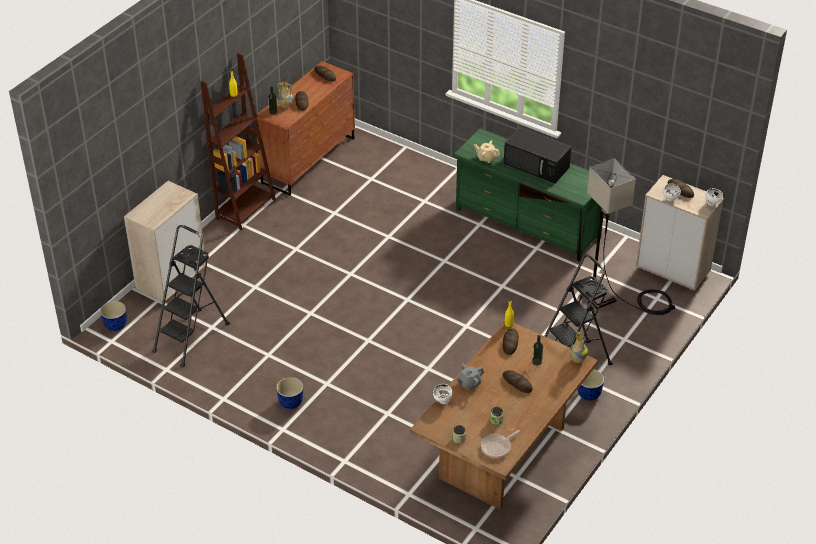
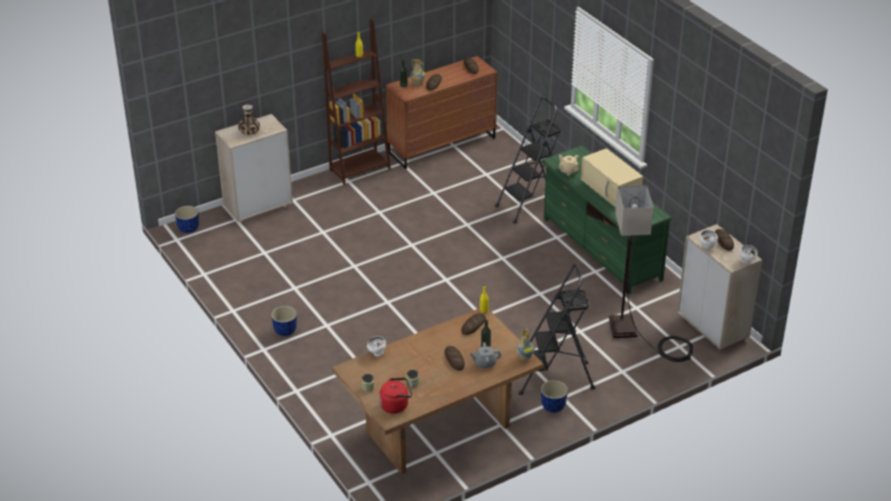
camera: 25 degrees right, 5 degrees down
step ladder [152,225,230,367] -> step ladder moved to [495,97,561,224]
grey teapot [456,363,484,390] -> grey teapot moved to [470,342,501,369]
frying pan [481,430,520,458] -> red kettle [379,378,412,414]
black microwave [504,127,572,183] -> beige microwave [581,148,643,207]
none -> vase [238,104,260,135]

